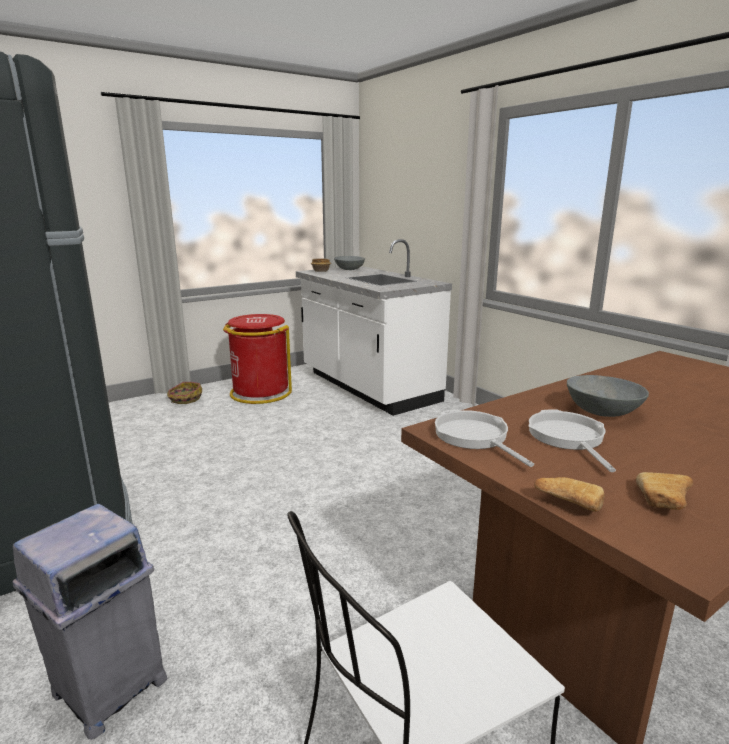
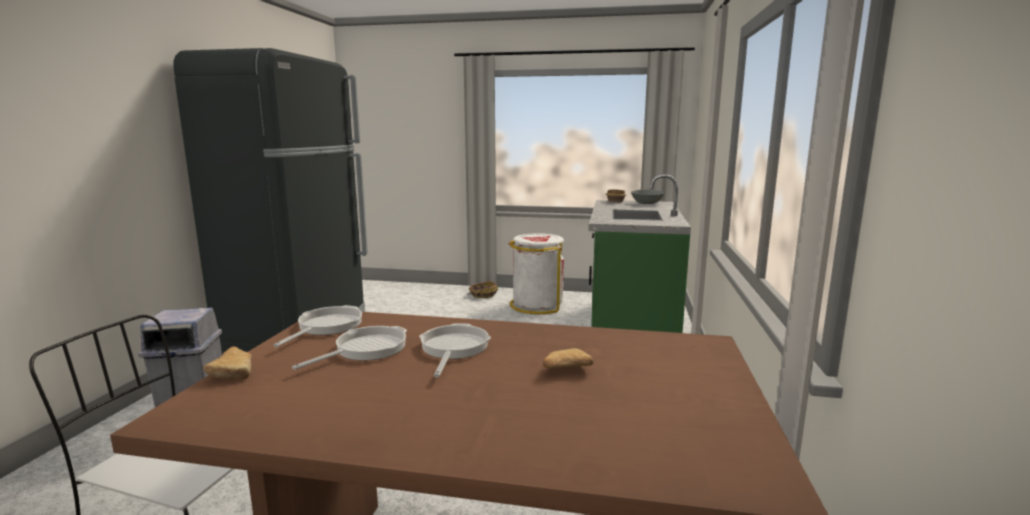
camera: 45 degrees right, 5 degrees down
red trash can [223,314,292,404] -> white trash can [509,233,564,314]
white counter [296,239,452,416] -> green counter [588,175,691,333]
grey bowl [567,375,649,417] -> frying pan [419,323,491,377]
bread [636,472,693,510] -> bread moved to [543,349,593,368]

